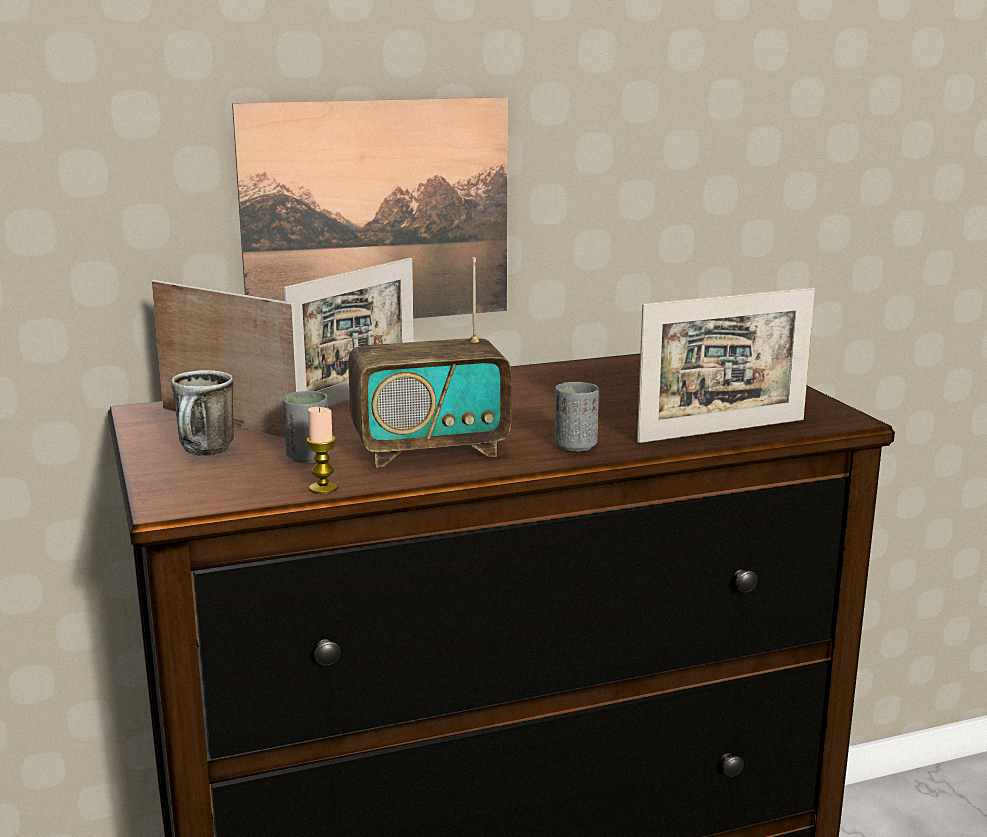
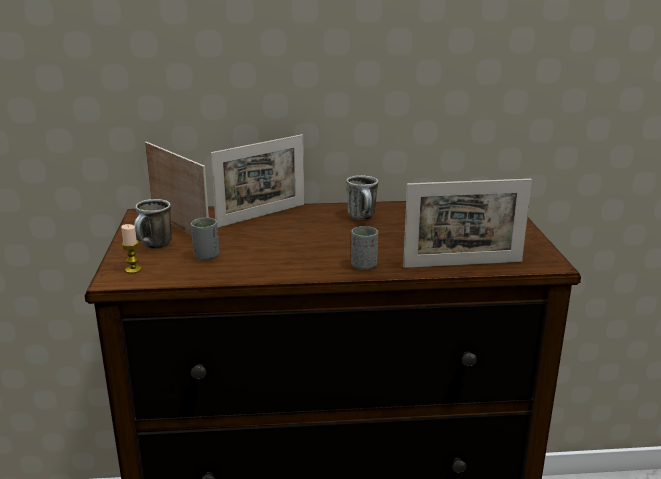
camera: 15 degrees right, 5 degrees up
picture [232,97,508,319] -> none
candle [306,407,338,494] -> candle moved to [121,224,142,274]
radio [348,257,511,468] -> none
none -> mug [346,175,378,220]

